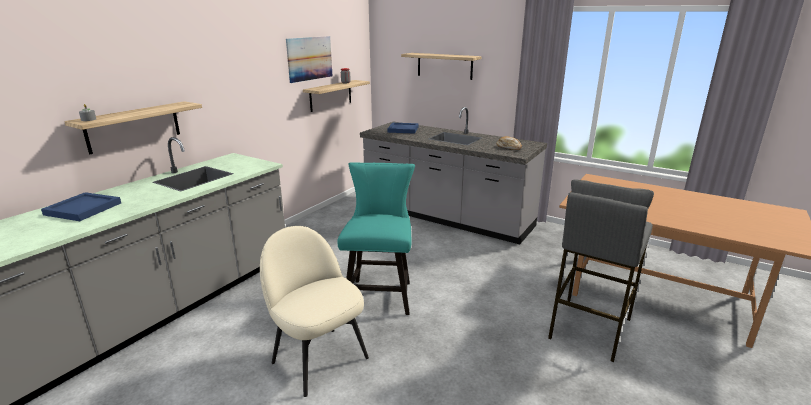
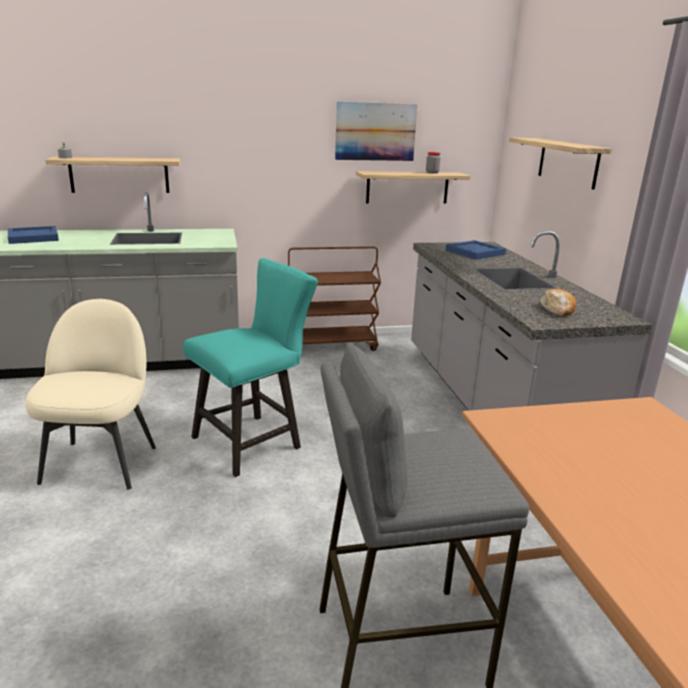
camera: 45 degrees right, 0 degrees up
none -> brown cart [288,246,381,351]

